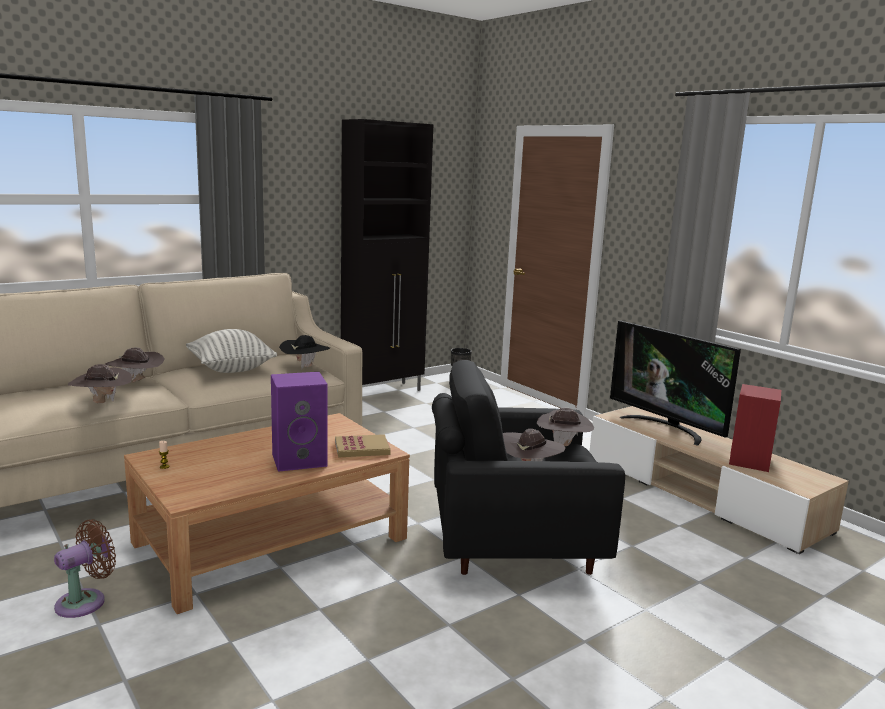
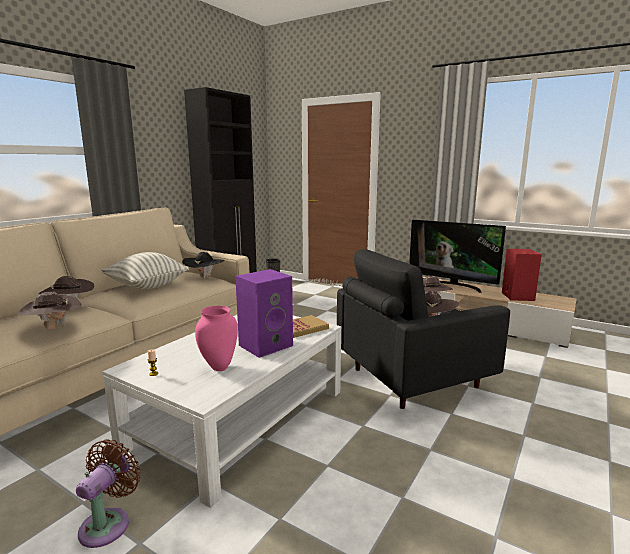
camera: 20 degrees left, 0 degrees up
brown coffee table [124,413,410,614] -> white coffee table [102,315,342,508]
none -> pink vase [195,306,238,371]

